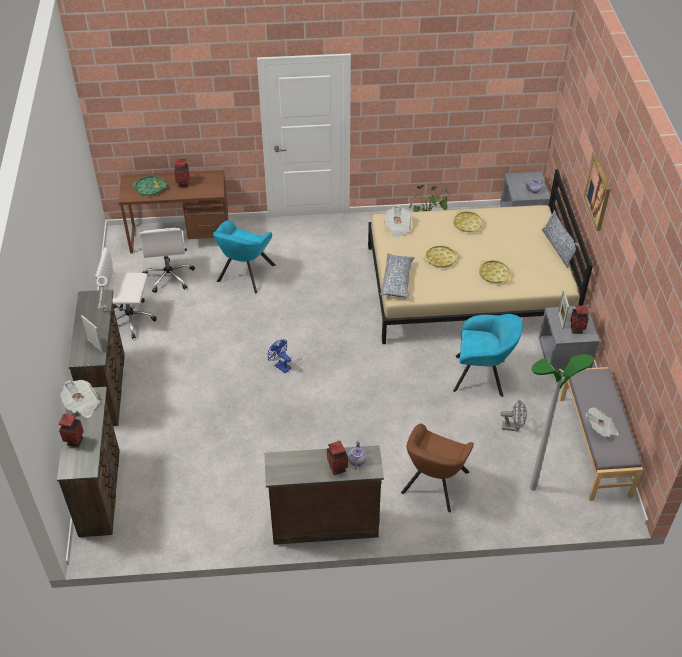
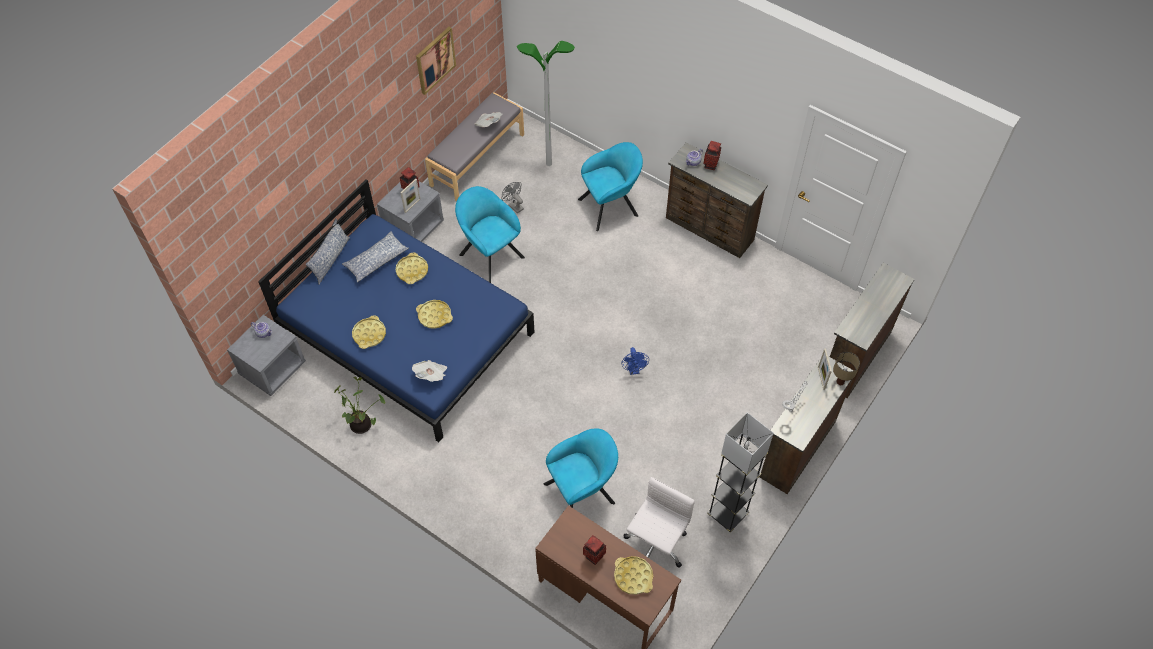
camera: 140 degrees left, 10 degrees up
vase [59,414,84,447] -> none
newspaper [60,380,100,418] -> none
white office chair [95,247,157,339] -> black floor lamp [707,412,774,532]
green tray [132,176,167,196] -> yellow tray [614,556,653,595]
beige bed [368,169,593,344] -> blue bed [258,179,534,442]
pillow [380,253,415,298] -> pillow moved to [342,231,409,283]
brown armchair [401,424,474,513] -> turquoise armchair [578,142,643,231]
picture [584,156,611,231] -> picture moved to [416,27,456,95]
none -> table lamp [833,352,860,385]

